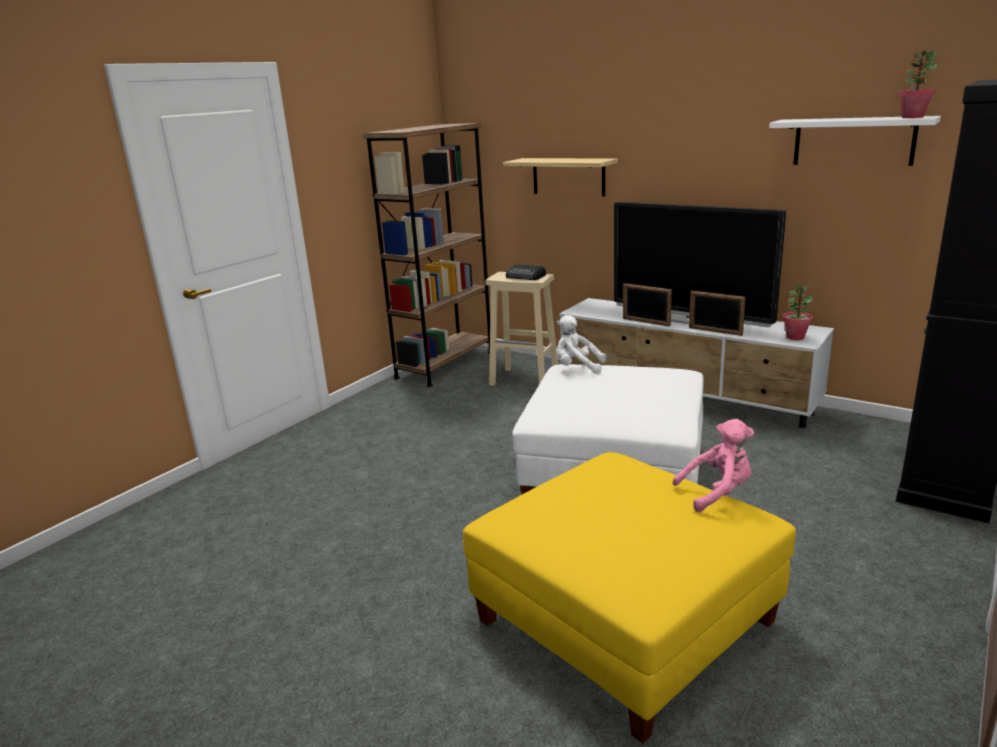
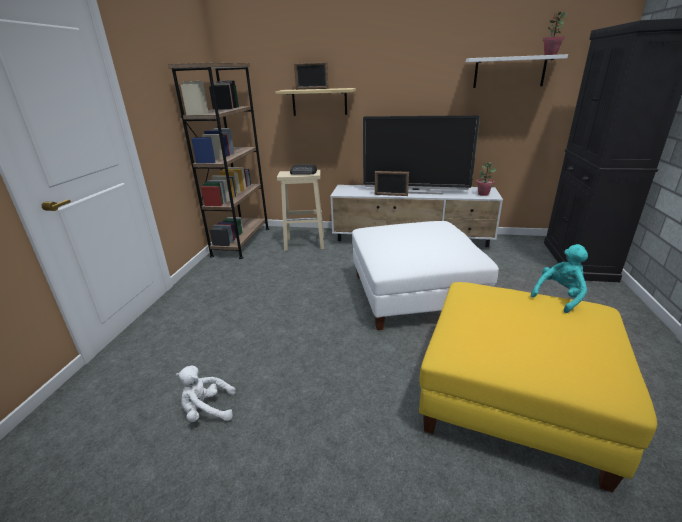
camera: 25 degrees left, 5 degrees up
white plush toy [556,315,606,374] -> white plush toy moved to [176,366,236,422]
pink plush toy [672,419,754,512] -> turquoise plush toy [531,244,588,313]
picture frame [689,290,746,336] -> picture frame moved to [294,62,329,90]

